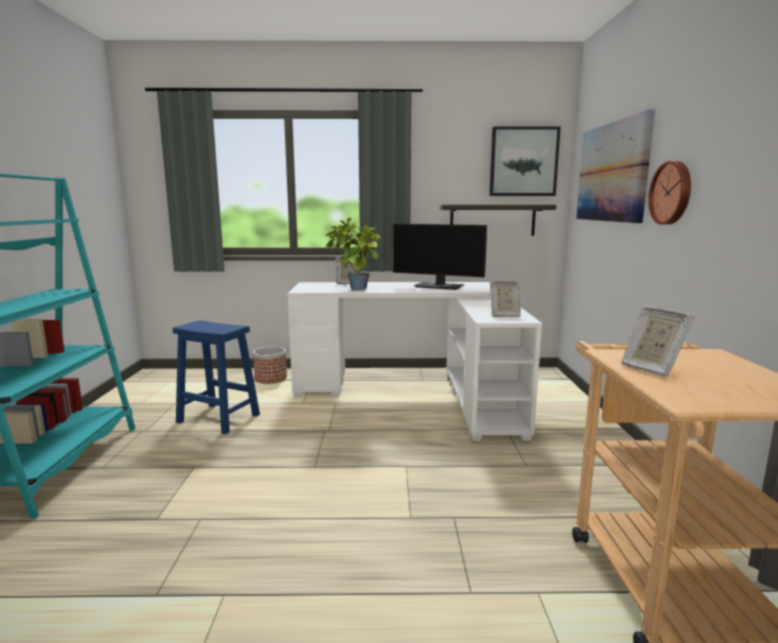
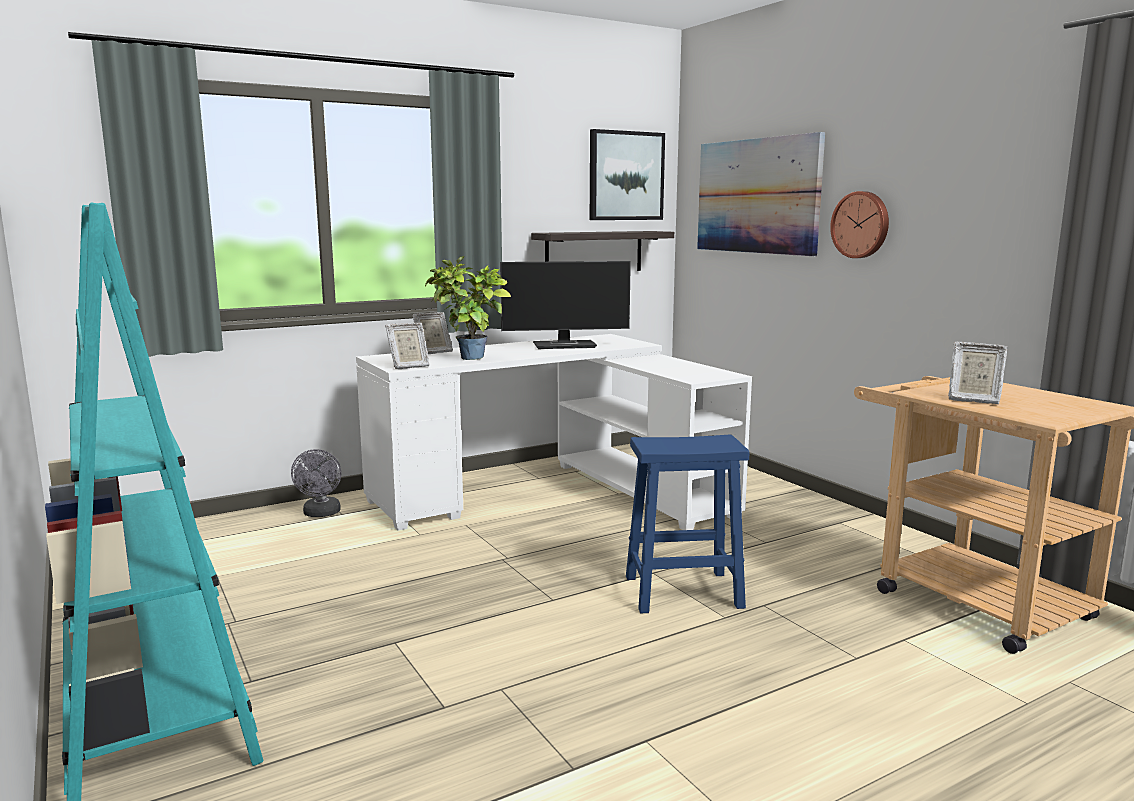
camera: 30 degrees left, 0 degrees up
blue stool [173,320,260,434] -> blue stool moved to [626,435,749,613]
planter [253,346,287,384] -> grey fan [291,449,341,517]
picture frame [490,281,521,317] -> picture frame moved to [385,323,429,369]

